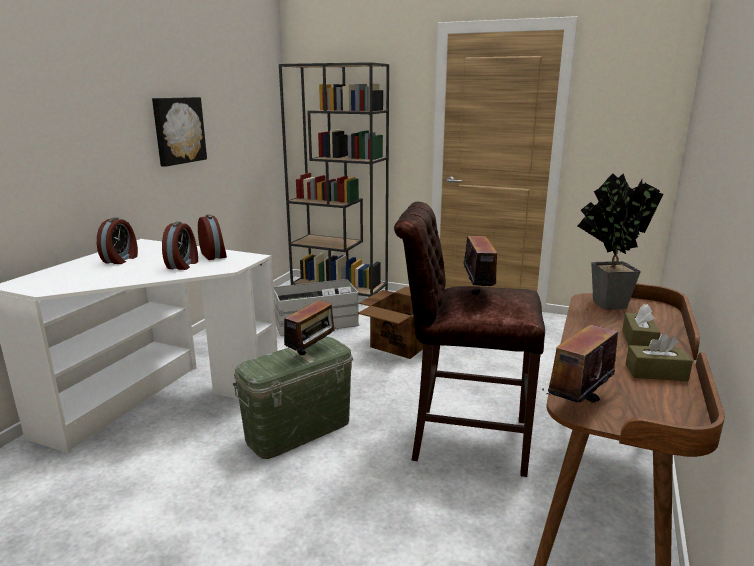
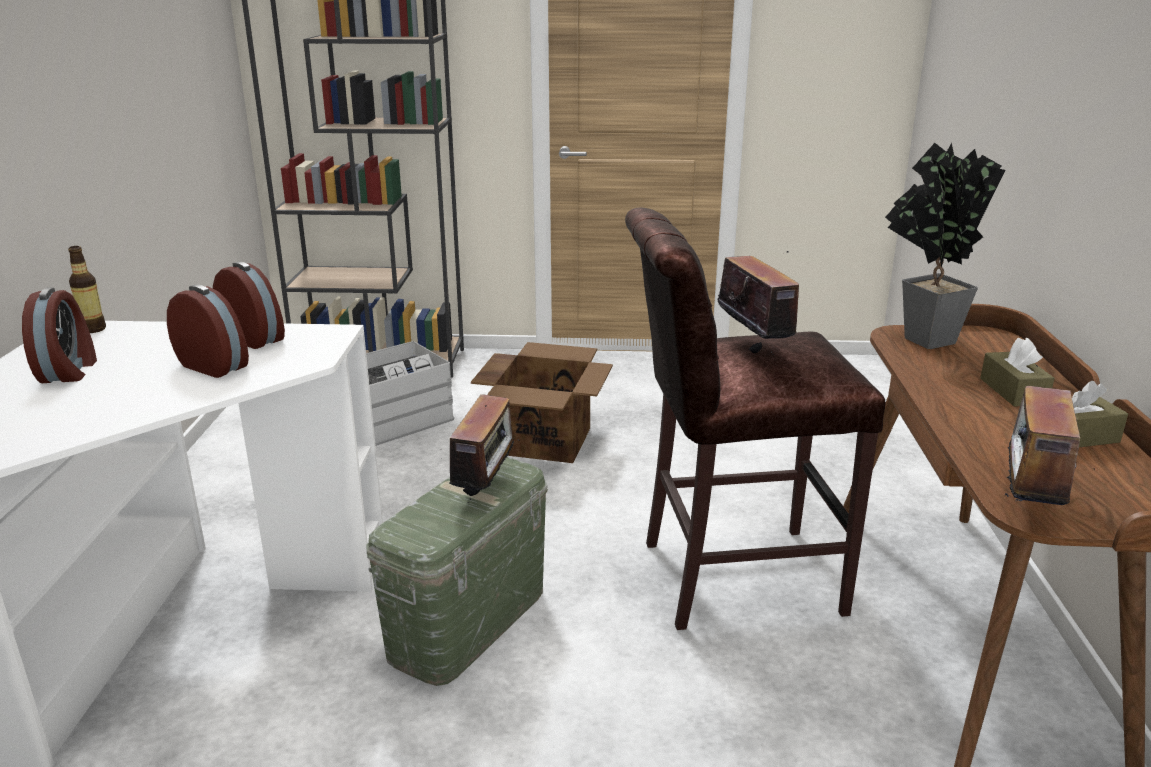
camera: 20 degrees left, 5 degrees up
picture [152,97,207,167] -> none
alarm clock [162,222,198,270] -> alarm clock turned 45 degrees counterclockwise [167,284,249,378]
none -> bottle [68,246,106,333]

